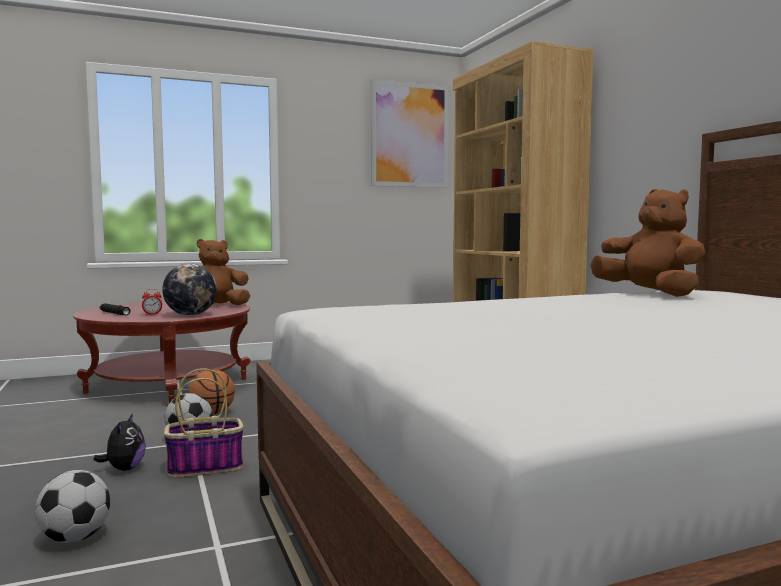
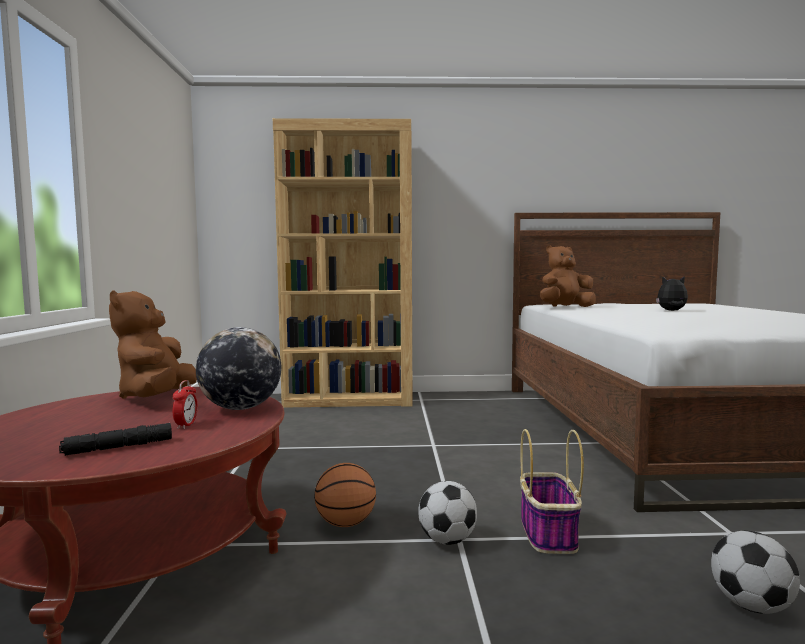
camera: 70 degrees left, 0 degrees up
plush toy [93,413,146,471] -> plush toy moved to [656,276,688,311]
picture [371,79,449,188] -> none

